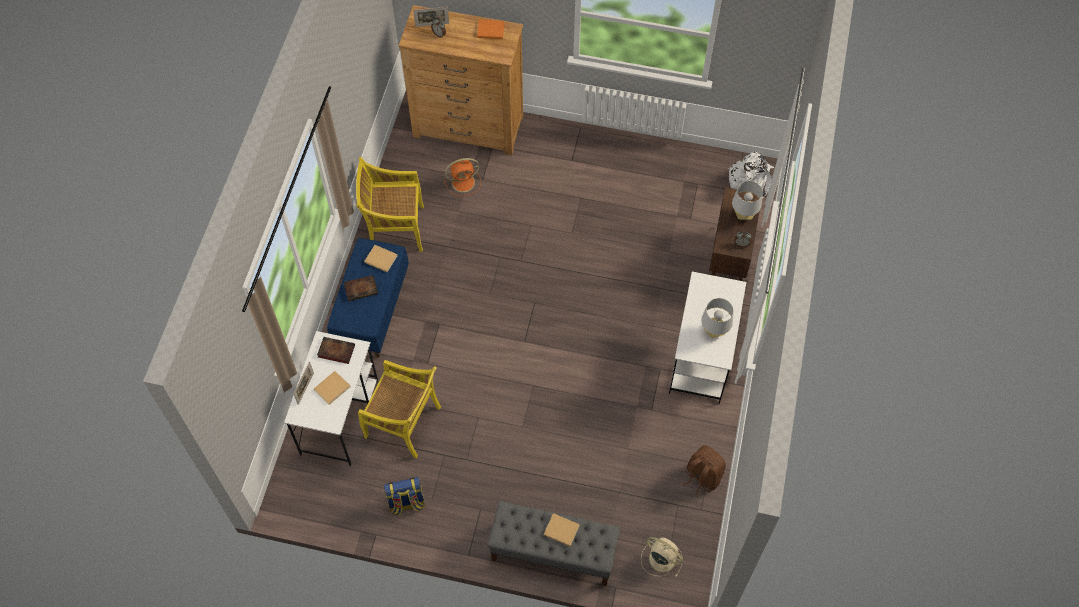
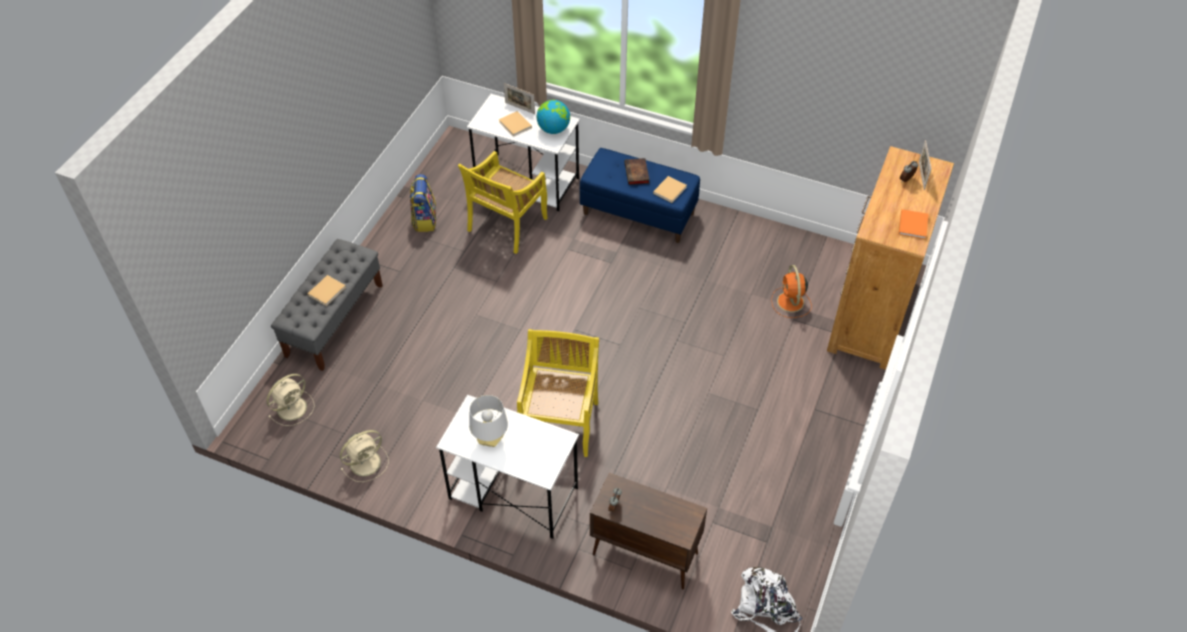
camera: 100 degrees right, 10 degrees down
book [317,337,355,364] -> globe [537,100,570,134]
yellow chair [356,157,424,252] -> yellow chair moved to [517,329,599,457]
brown backpack [683,445,726,496] -> beige fan [340,430,389,482]
grey table lamp [732,181,763,220] -> none

